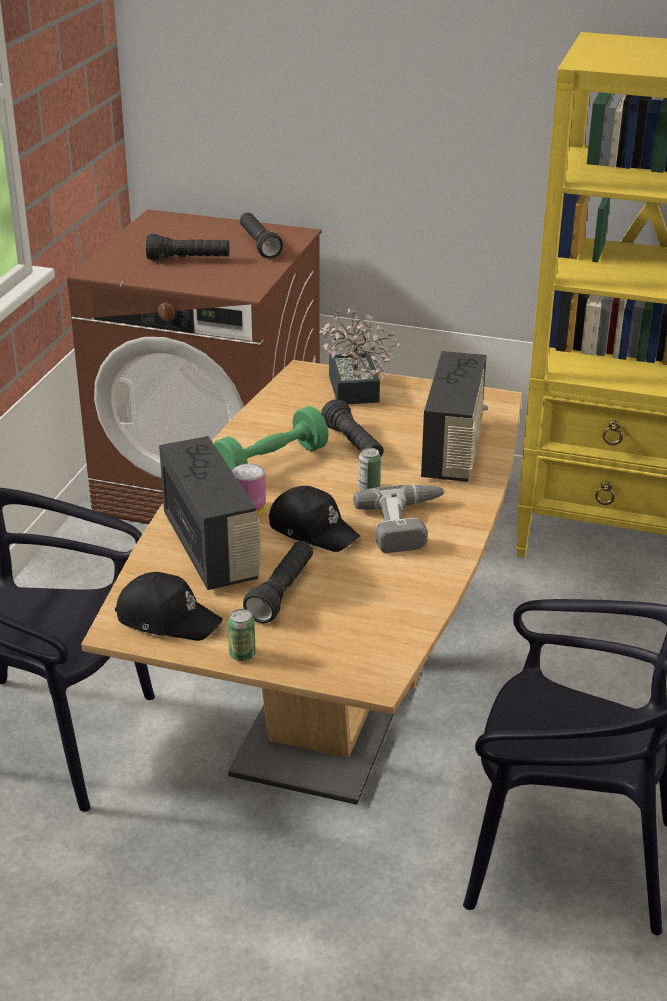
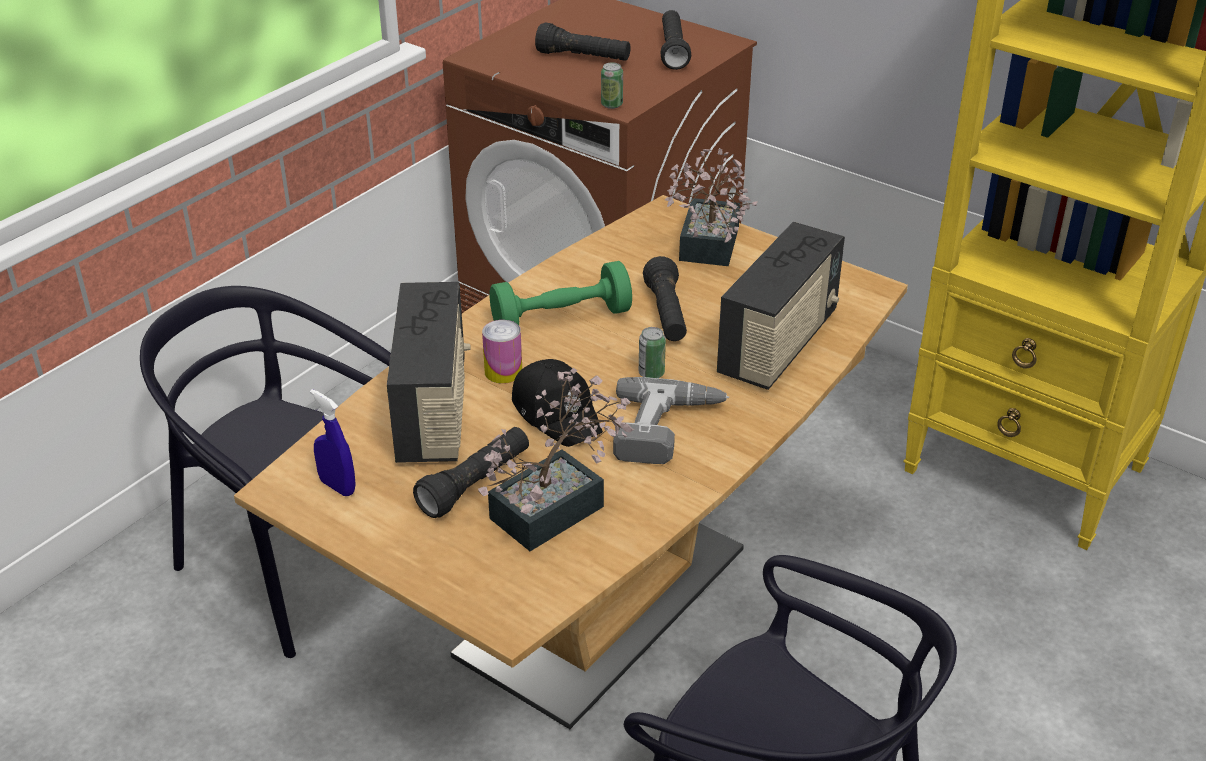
camera: 20 degrees right, 5 degrees up
black cap [115,572,223,641] -> blue spray bottle [310,389,356,496]
can [228,609,256,661] -> can moved to [601,63,623,109]
none -> potted plant [478,368,634,551]

